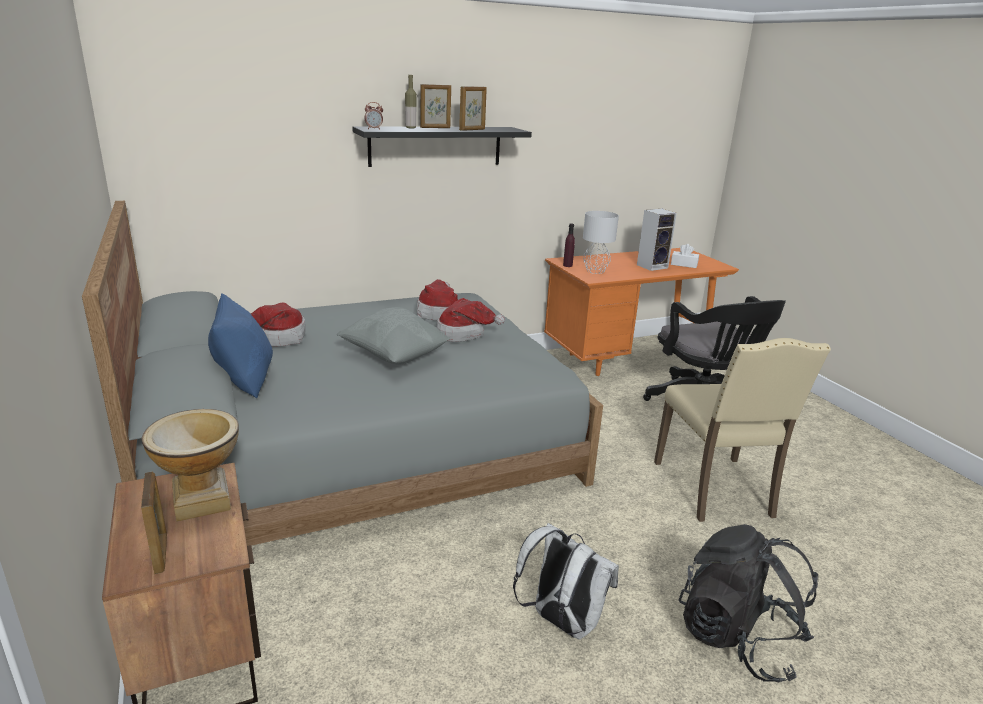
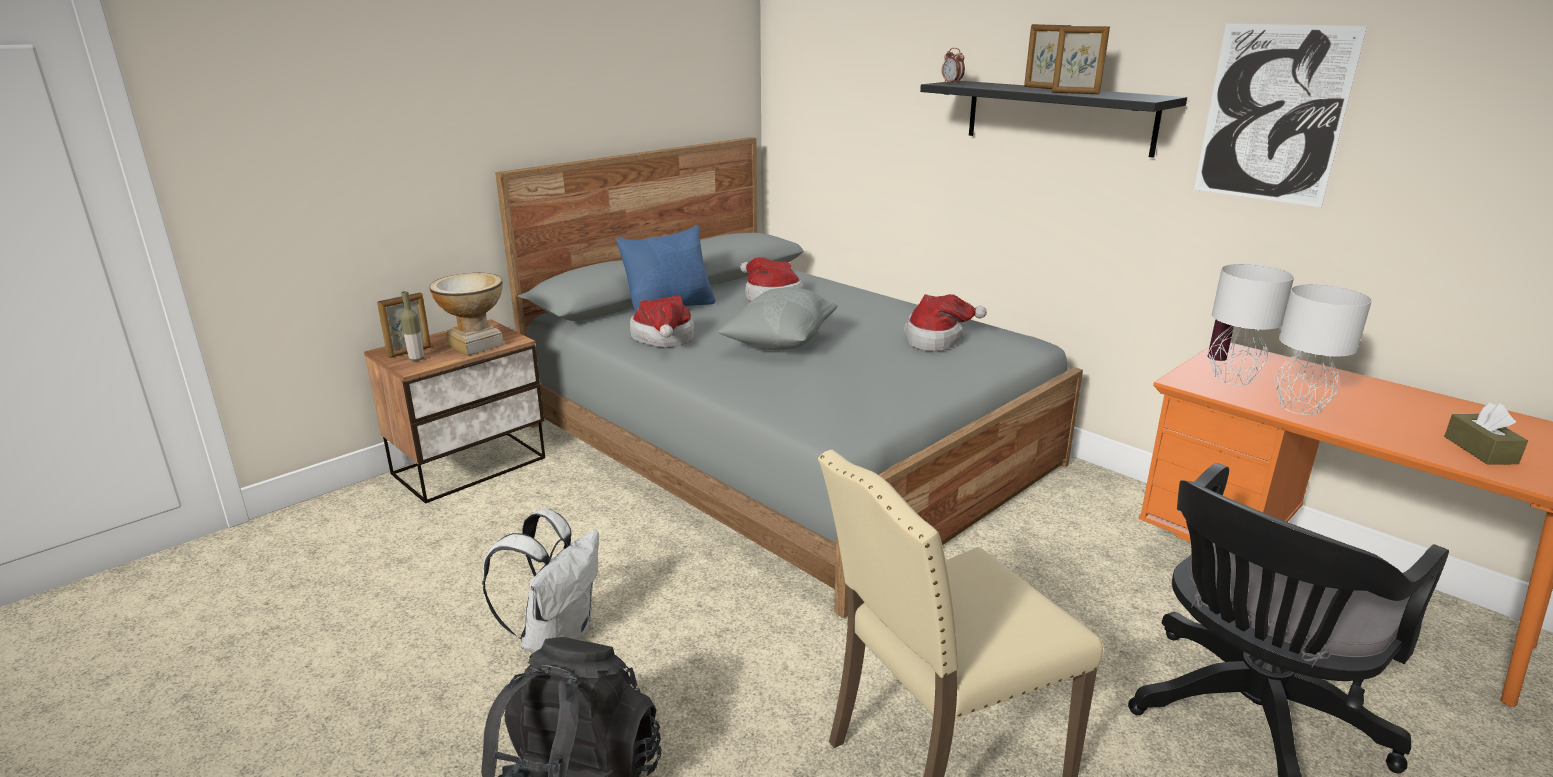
camera: 70 degrees right, 0 degrees up
bottle [405,75,417,129] -> bottle moved to [400,291,424,361]
hat [437,298,505,342] -> hat moved to [630,296,694,348]
speaker [637,209,677,271] -> none
white tissue box [671,244,699,268] -> brown tissue box [1444,403,1528,464]
none -> picture [1194,24,1367,207]
none -> grey table lamp [1274,284,1372,415]

